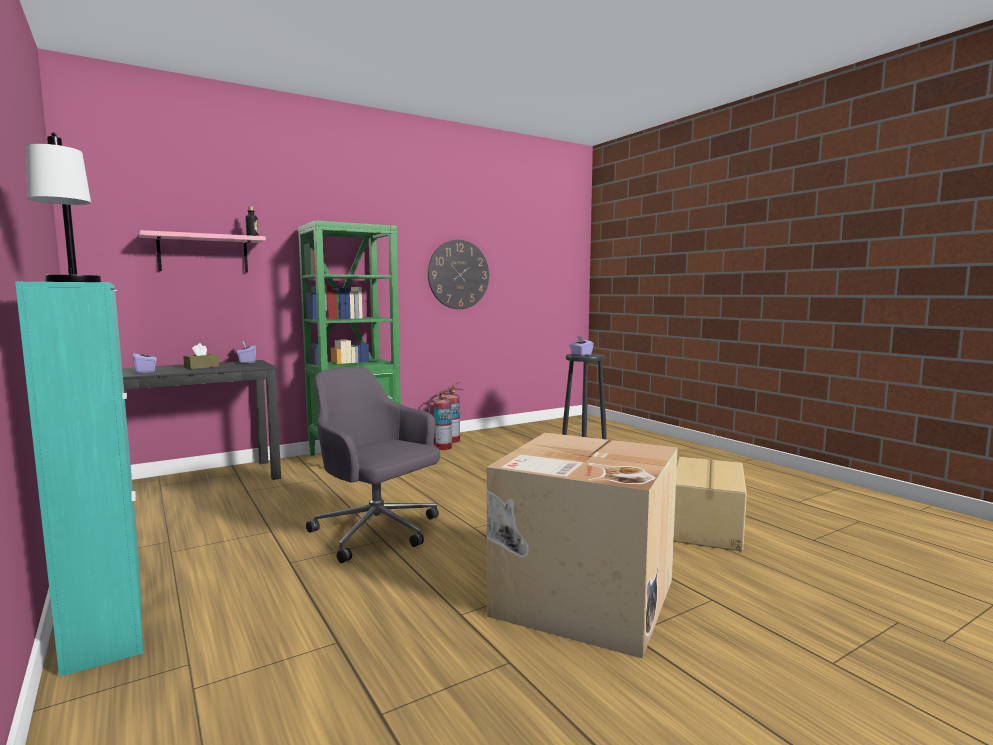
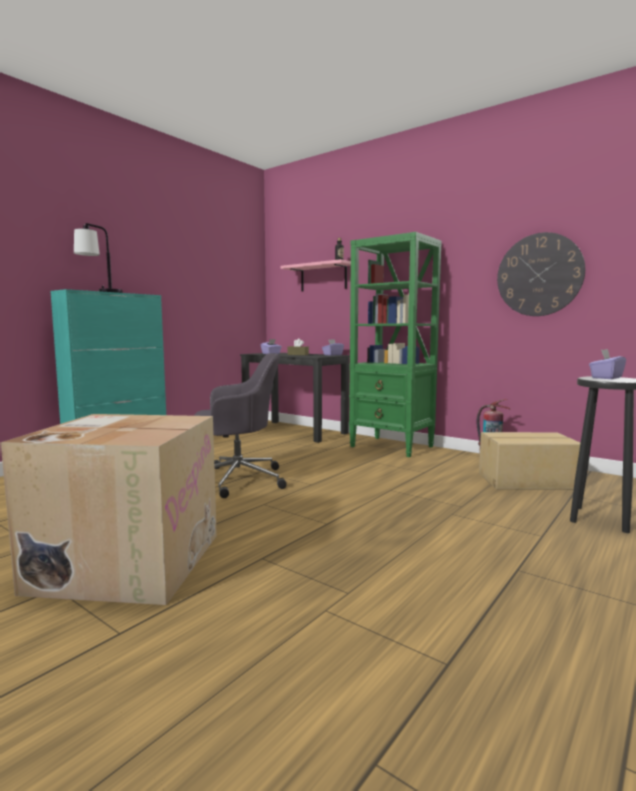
camera: 70 degrees right, 0 degrees up
grey office chair [306,367,440,563] -> grey office chair turned 60 degrees clockwise [194,353,287,498]
fire extinguisher [427,387,457,450] -> none
cardboard box [673,457,747,551] -> cardboard box moved to [479,432,580,490]

